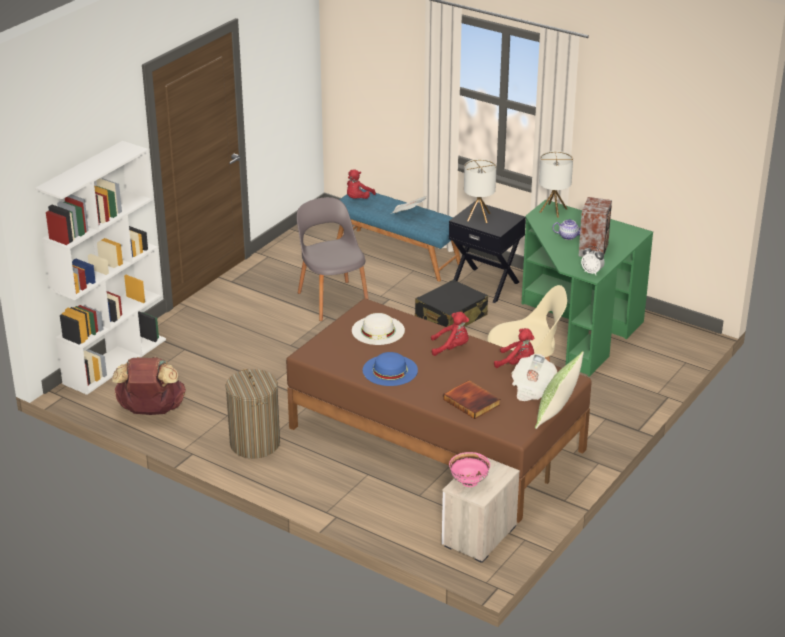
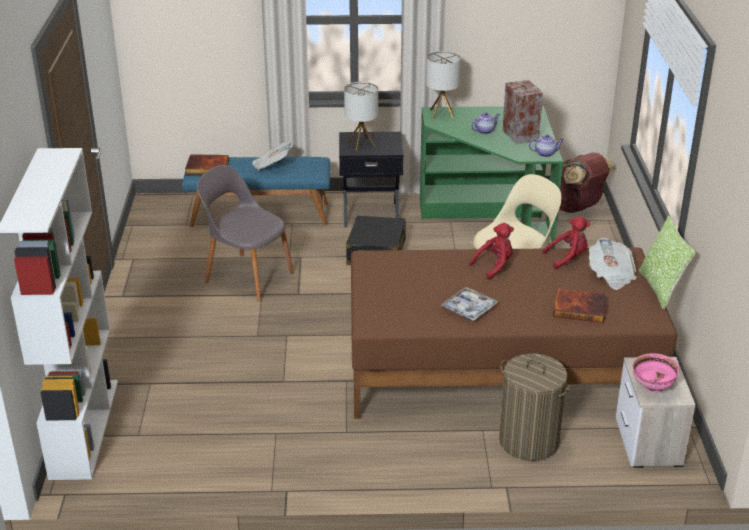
camera: 35 degrees left, 0 degrees up
brown backpack [112,357,186,415] -> brown backpack moved to [549,152,617,213]
laundry basket [225,369,280,458] -> laundry basket moved to [499,353,572,461]
red plush toy [347,169,376,199] -> book [185,154,229,175]
white hat [352,313,405,345] -> none
blue hat [363,352,418,386] -> tray [440,287,498,321]
alarm clock [581,246,604,275] -> teapot [529,135,564,157]

